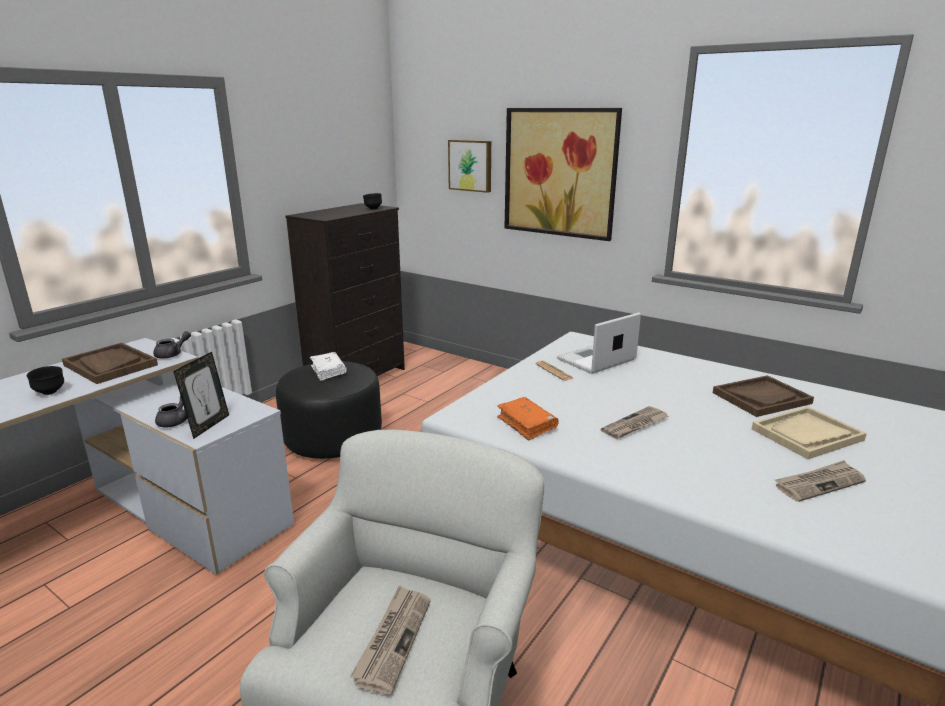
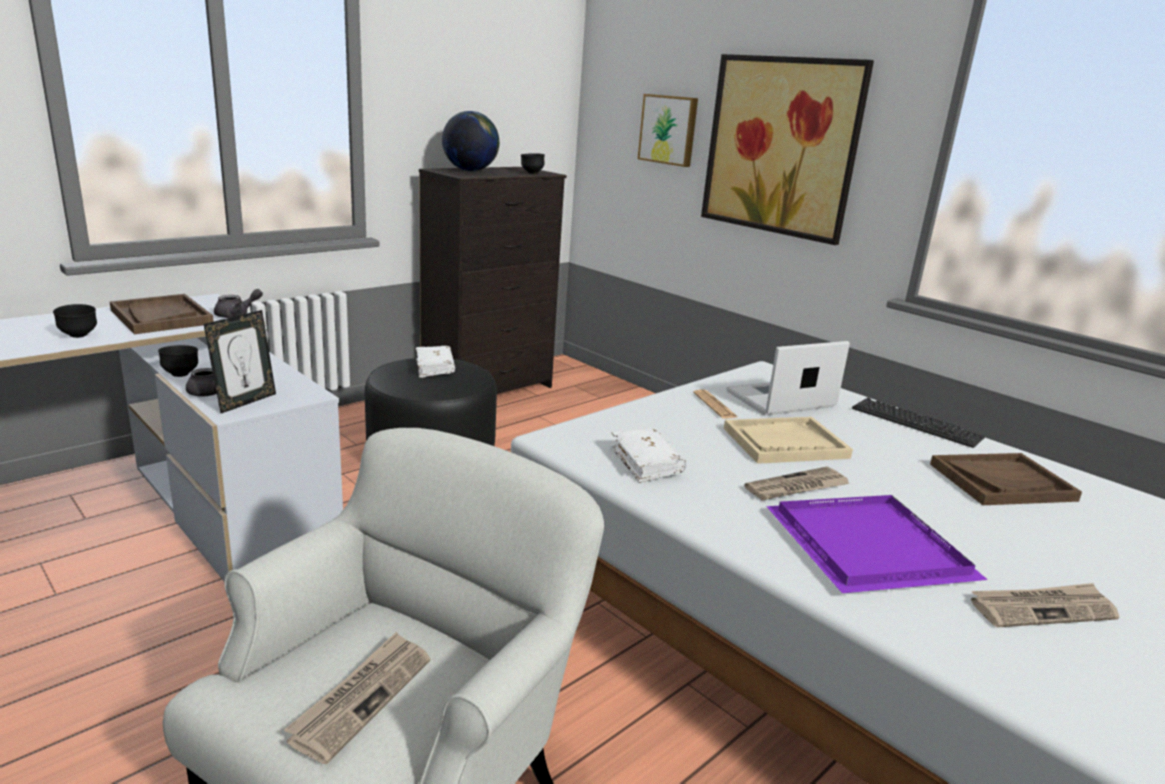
camera: 10 degrees right, 0 degrees up
orange book [497,397,559,441] -> white book [611,427,687,483]
beige tray [752,407,867,459] -> beige tray moved to [724,417,853,464]
none -> black bowl [158,345,198,377]
none -> globe [442,111,499,171]
none -> purple tray [766,495,988,593]
none -> keyboard [852,397,985,448]

